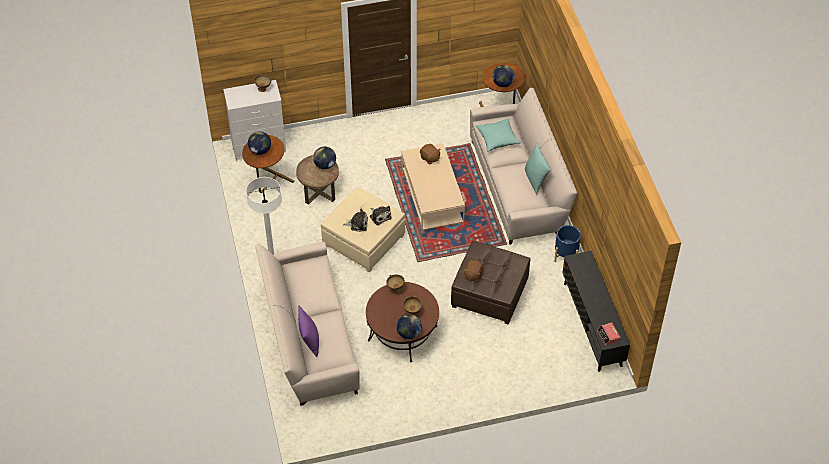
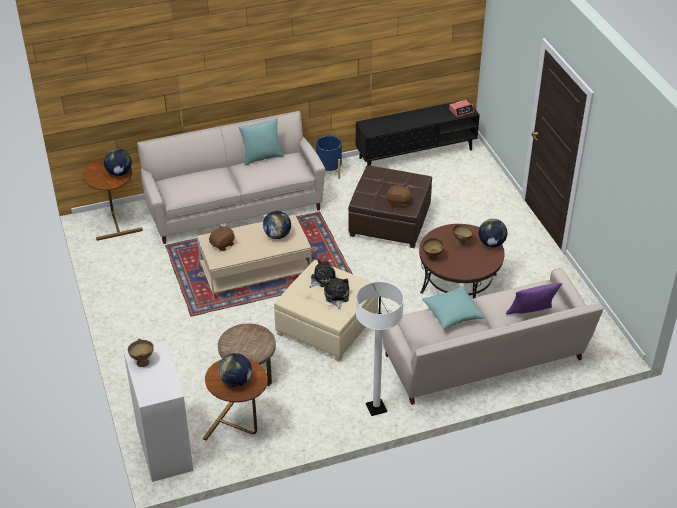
camera: 95 degrees left, 10 degrees down
globe [313,147,336,170] -> globe moved to [263,211,291,239]
turquoise pillow [476,119,521,152] -> turquoise pillow moved to [422,286,485,329]

